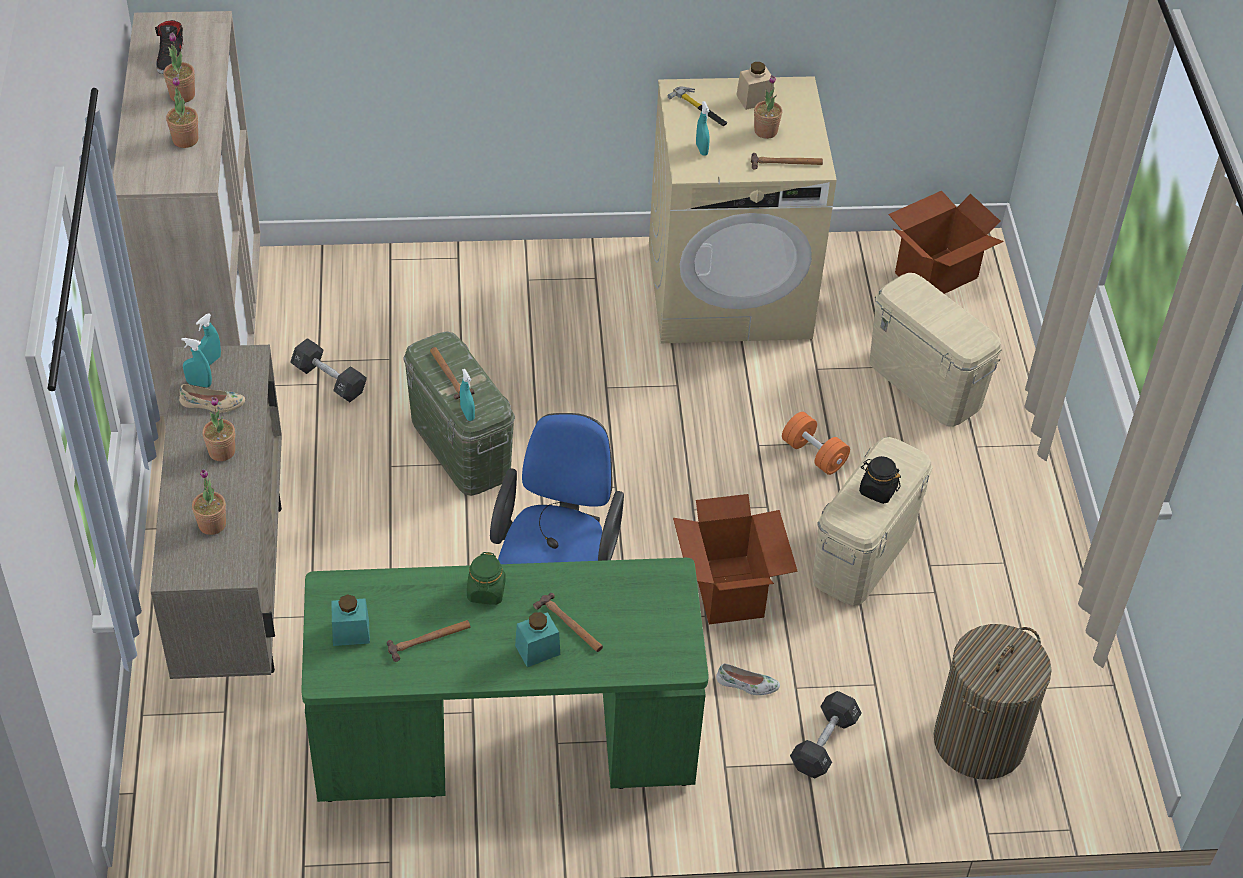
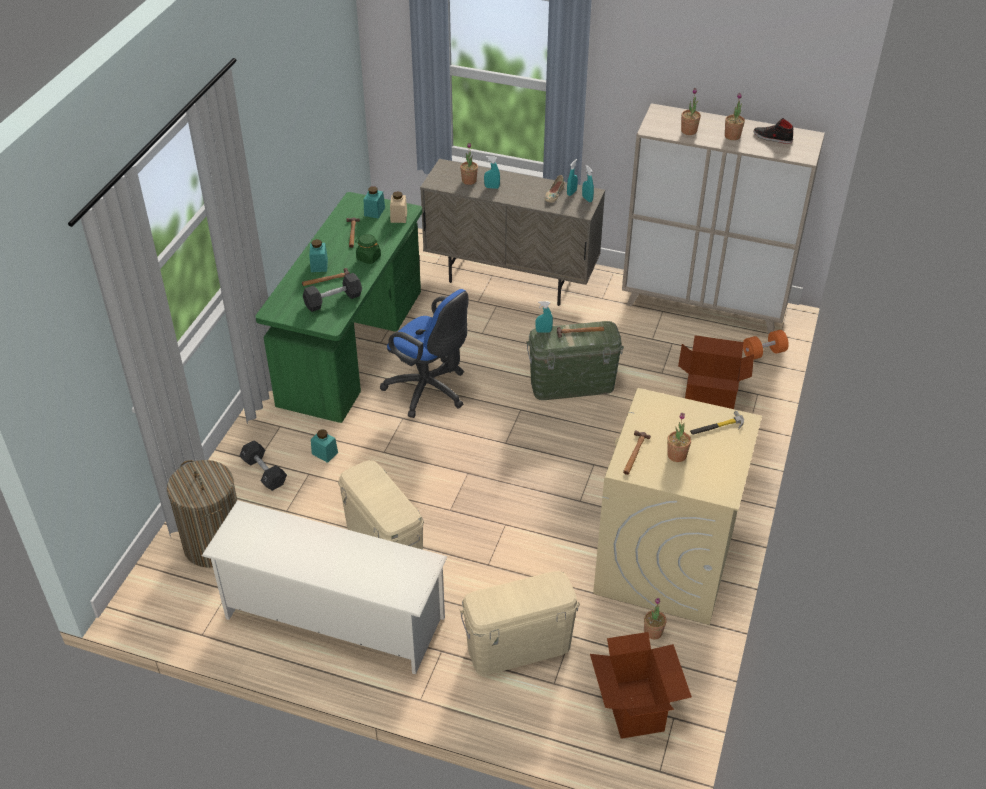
camera: 115 degrees right, 5 degrees down
potted plant [202,397,235,461] -> potted plant moved to [644,598,667,639]
black dumbbell [290,338,367,402] -> black dumbbell moved to [303,273,362,312]
cardboard box [673,494,798,624] -> cardboard box moved to [678,335,754,409]
turquoise spray bottle [696,101,710,156] -> turquoise spray bottle moved to [484,156,500,189]
white shoe [716,664,780,695] -> turquoise jar [311,429,338,463]
beige jar [736,62,774,110] -> beige jar moved to [390,191,407,223]
orange dumbbell [782,412,850,475] -> orange dumbbell moved to [743,330,789,359]
black jar [859,456,901,504] -> none
none -> white shoe rack [202,500,447,674]

